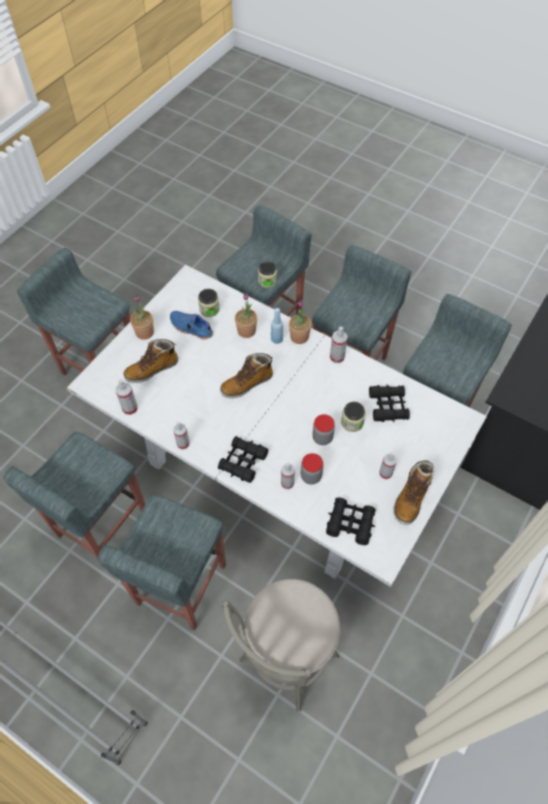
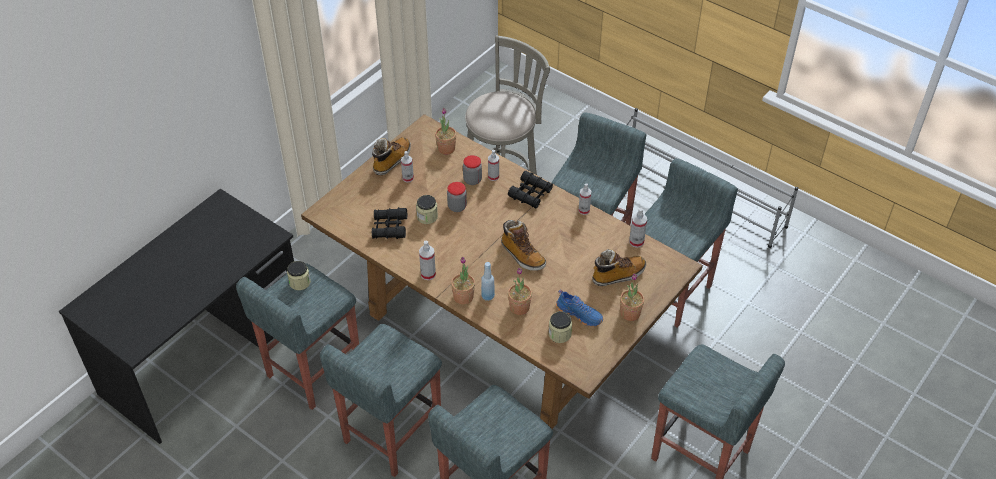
camera: 175 degrees left, 10 degrees down
white dining table [67,264,487,587] -> brown dining table [301,114,703,429]
boot [220,353,273,398] -> boot turned 75 degrees clockwise [501,220,546,271]
jar [258,261,277,288] -> jar moved to [287,261,311,290]
black binoculars [326,497,376,545] -> potted plant [435,108,456,155]

